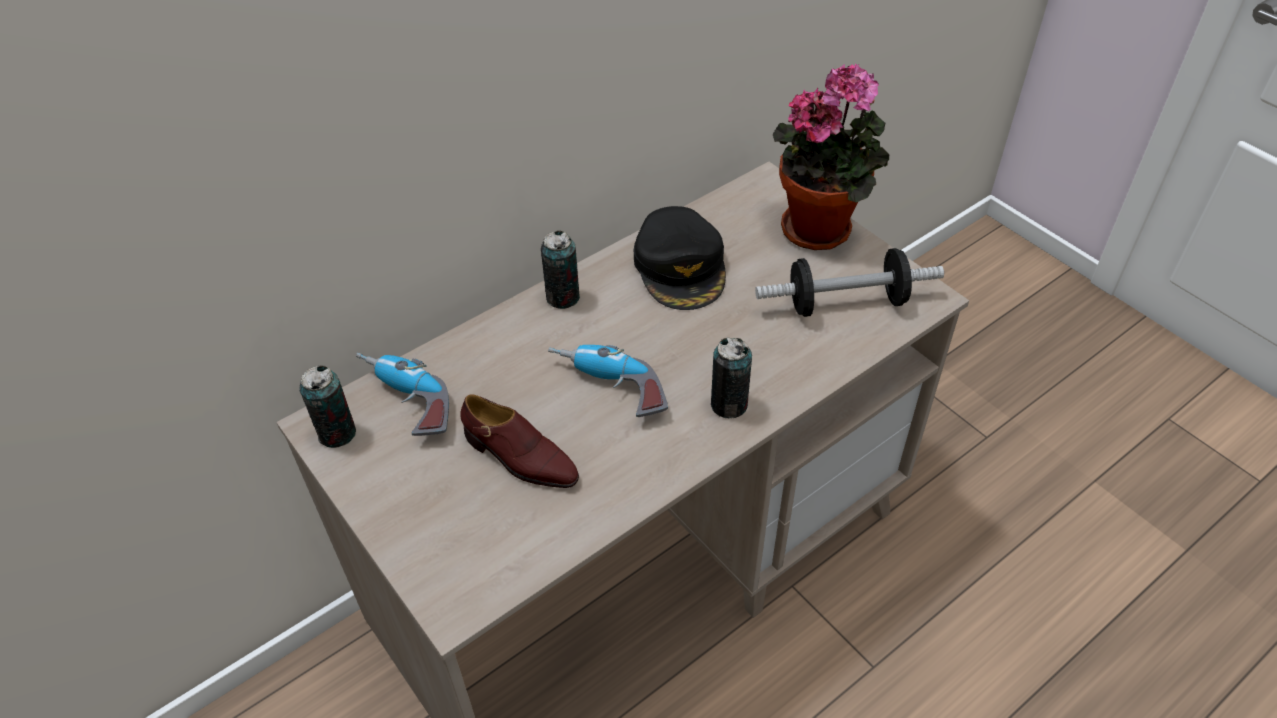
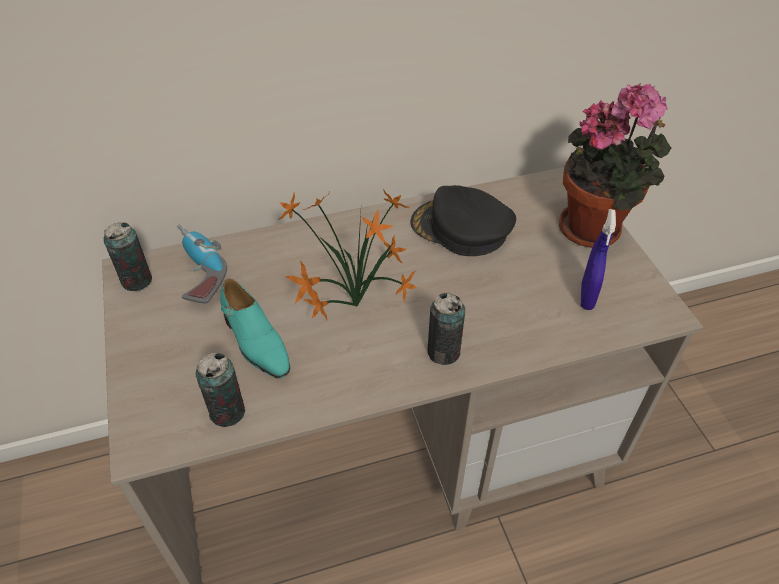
camera: 20 degrees right, 0 degrees up
brown shoe [461,394,579,488] -> turquoise shoe [220,279,290,379]
can [541,231,580,309] -> can moved to [196,353,245,427]
power drill [548,345,668,417] -> potted plant [278,189,417,320]
black cap [634,206,726,310] -> black cap turned 105 degrees clockwise [410,185,516,256]
dumbbell [755,248,944,317] -> blue spray bottle [580,209,616,310]

